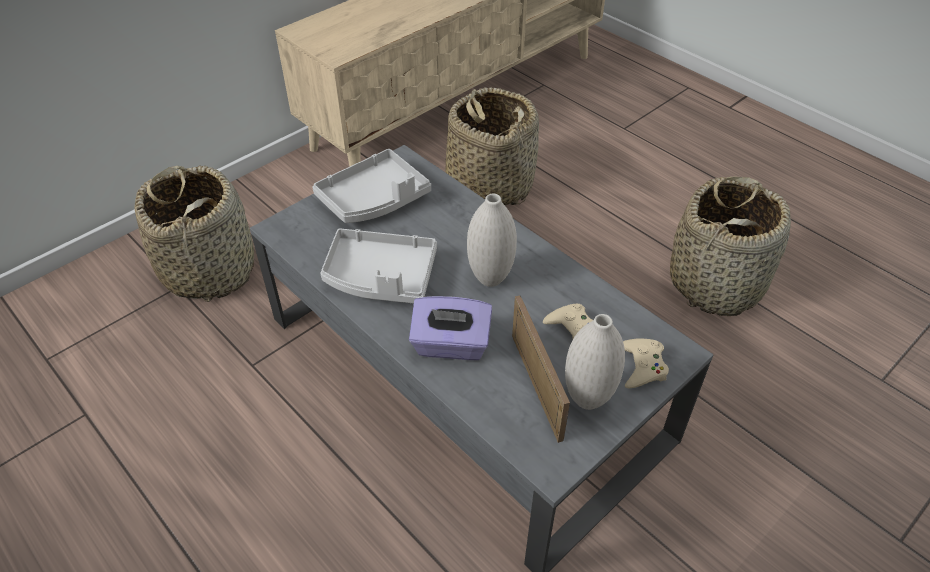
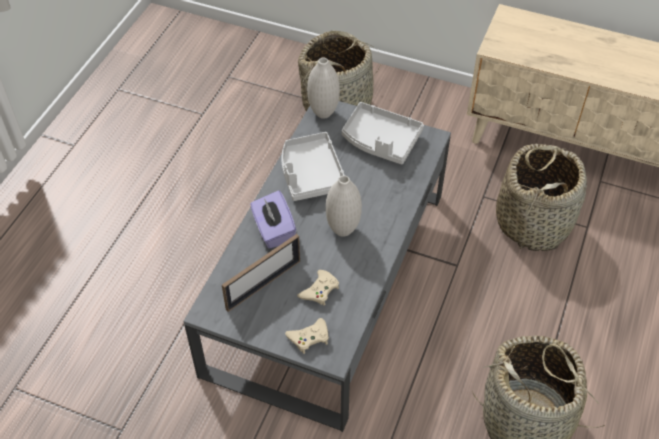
camera: 65 degrees right, 5 degrees up
white vase [565,314,625,410] -> white vase moved to [307,58,340,119]

